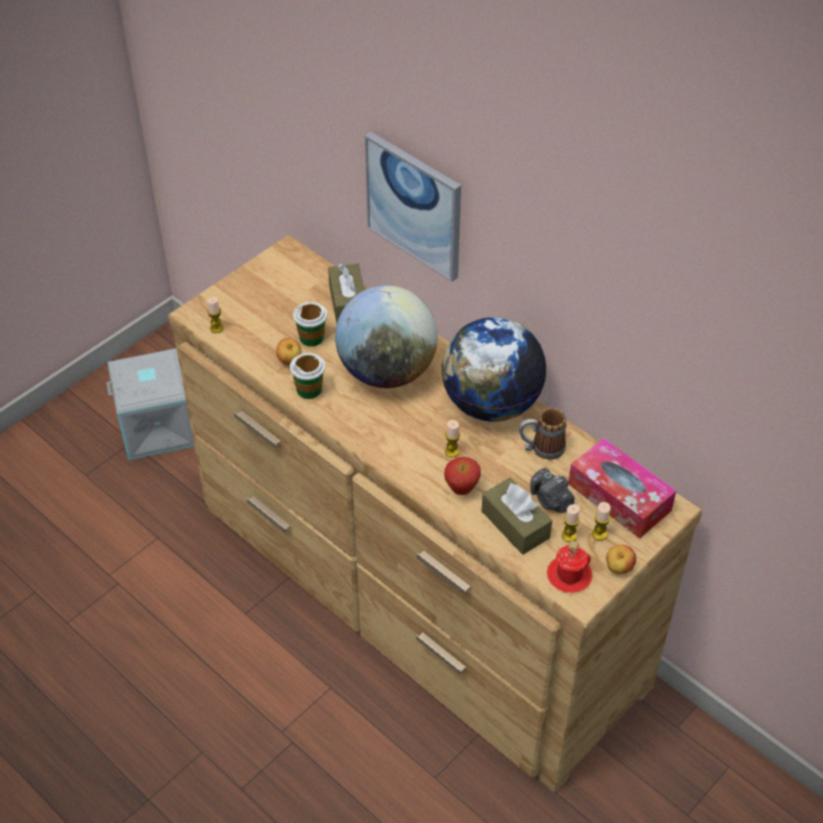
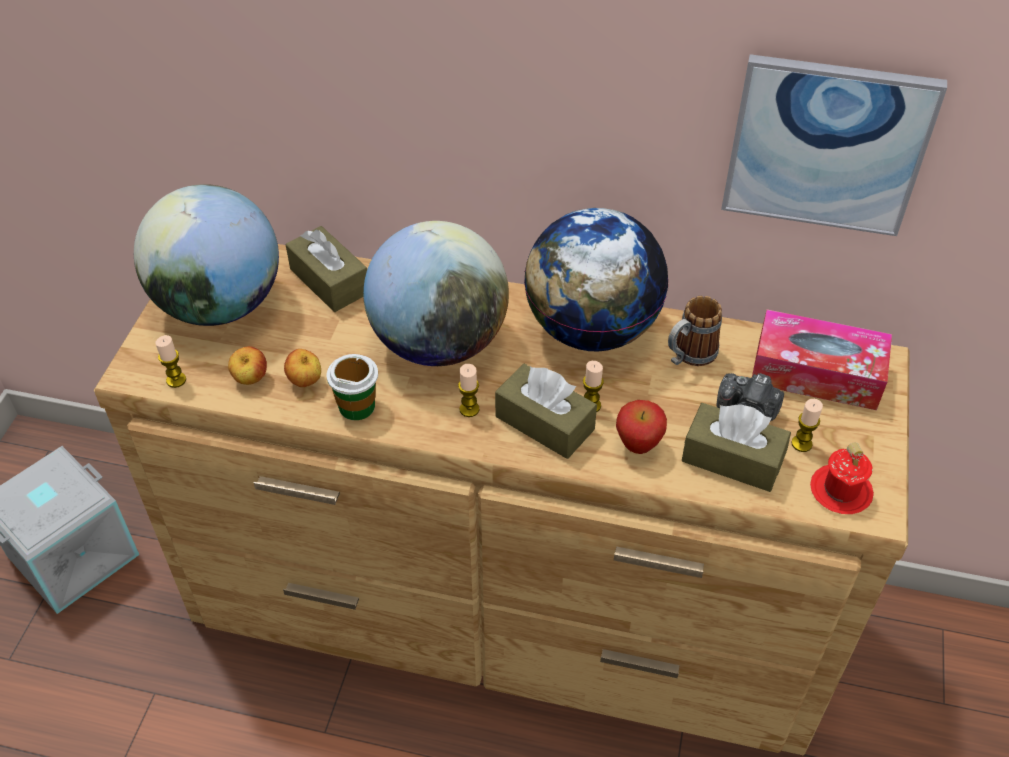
camera: 30 degrees left, 0 degrees up
cup [293,302,327,347] -> none
picture [365,132,461,282] -> picture moved to [721,54,947,236]
candle [592,502,611,540] -> candle moved to [458,364,480,417]
apple [606,545,636,574] -> apple moved to [228,346,267,385]
none -> globe [134,184,279,326]
none -> brown tissue box [495,364,597,459]

